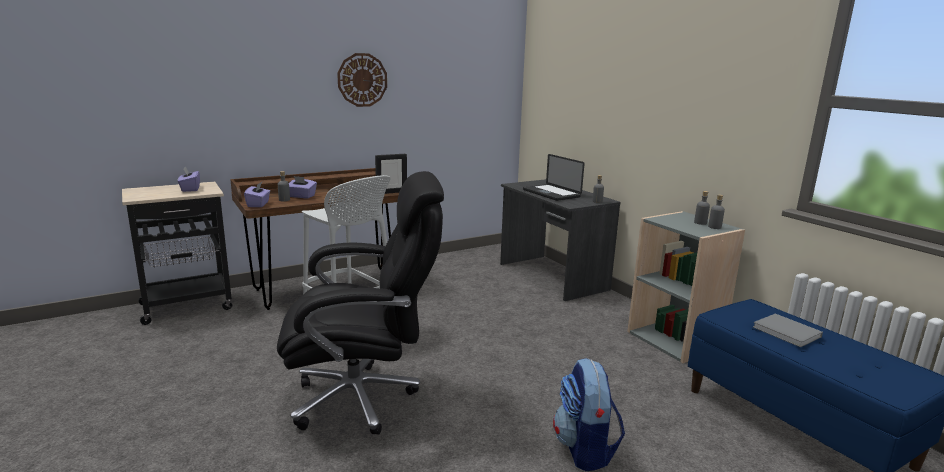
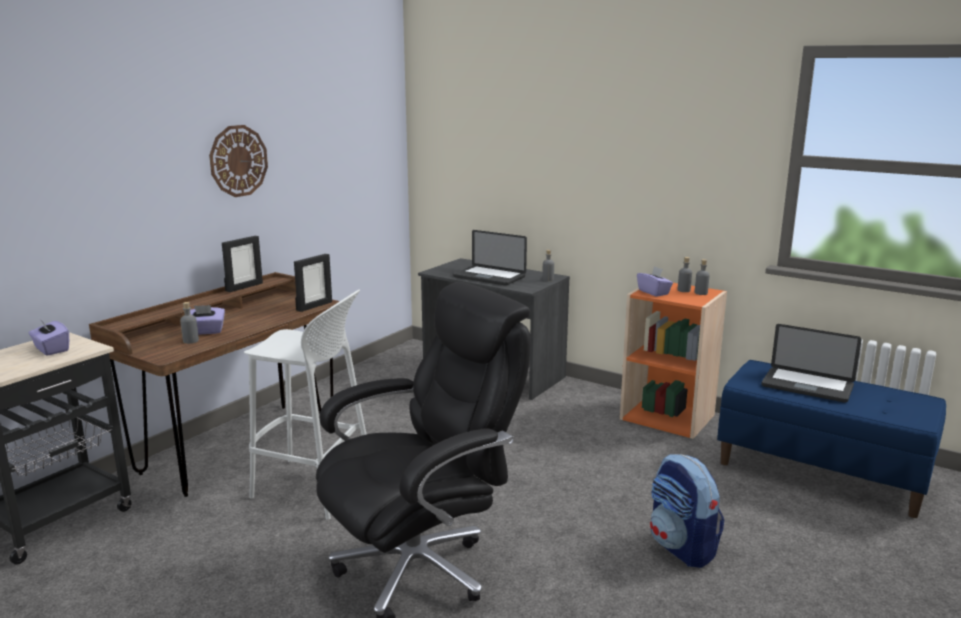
camera: 25 degrees left, 0 degrees up
purple tissue box [244,182,270,207] -> purple tissue box moved to [637,266,673,297]
grey bookcase [627,211,745,363] -> orange bookcase [620,283,727,439]
grey book [753,314,823,347] -> laptop [761,324,862,403]
none -> picture frame [222,236,263,292]

